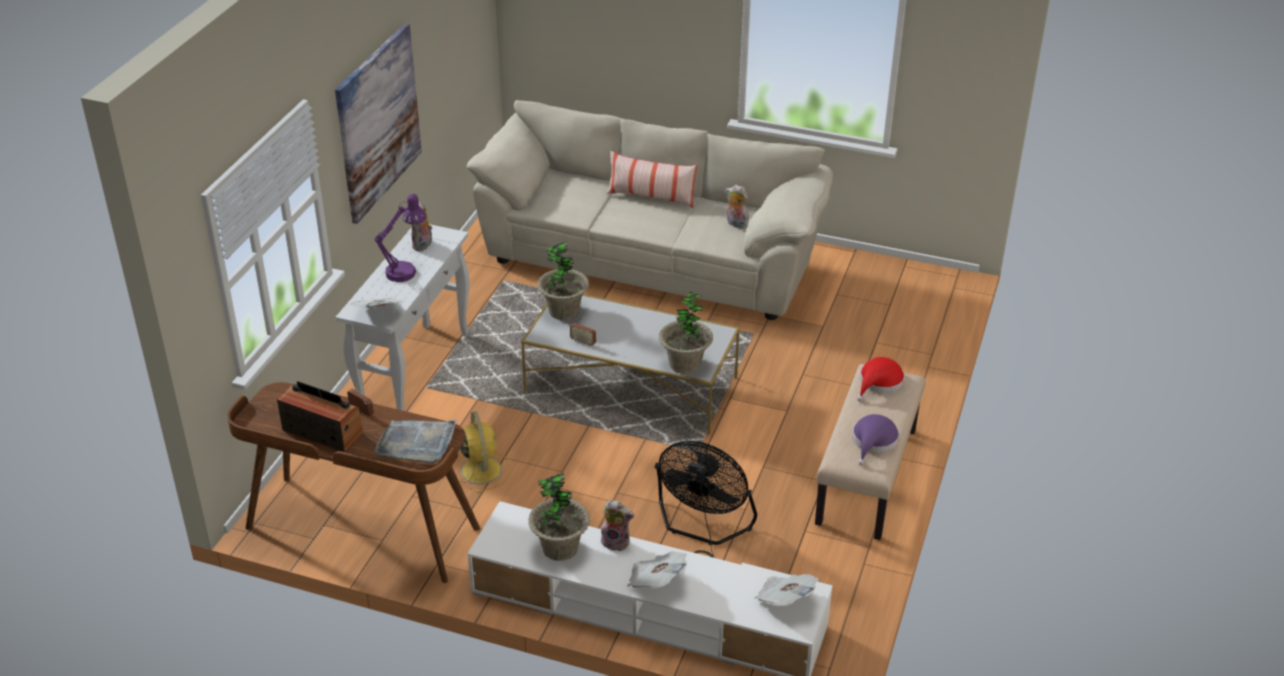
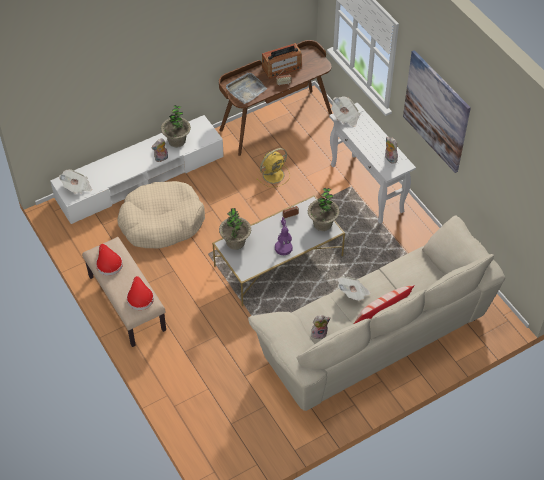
camera: 130 degrees right, 15 degrees up
purple table lamp [374,194,426,282] -> purple table lamp moved to [275,218,293,255]
yellow fan [458,411,511,493] -> yellow fan turned 60 degrees counterclockwise [257,148,290,187]
newspaper [627,551,687,589] -> newspaper moved to [337,276,371,301]
black fan [655,441,757,558] -> beige dog bed [117,181,205,249]
purple hat [852,414,899,466] -> red hat [96,244,123,276]

